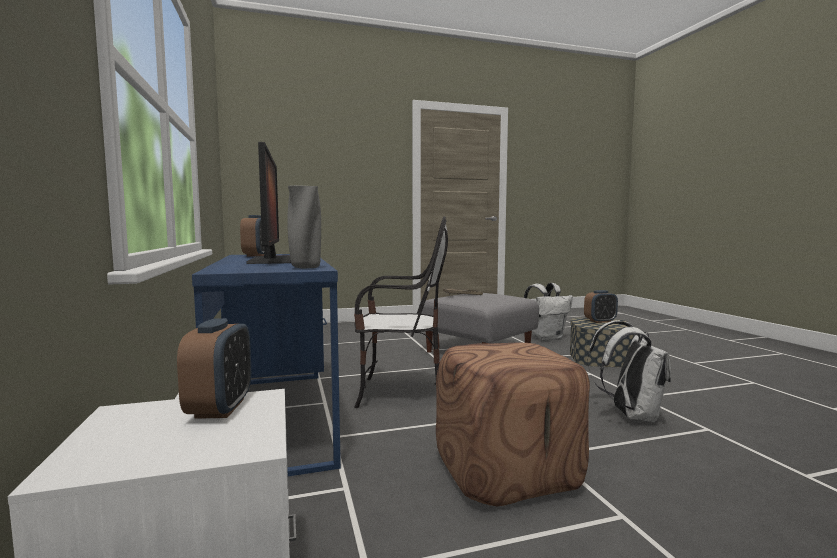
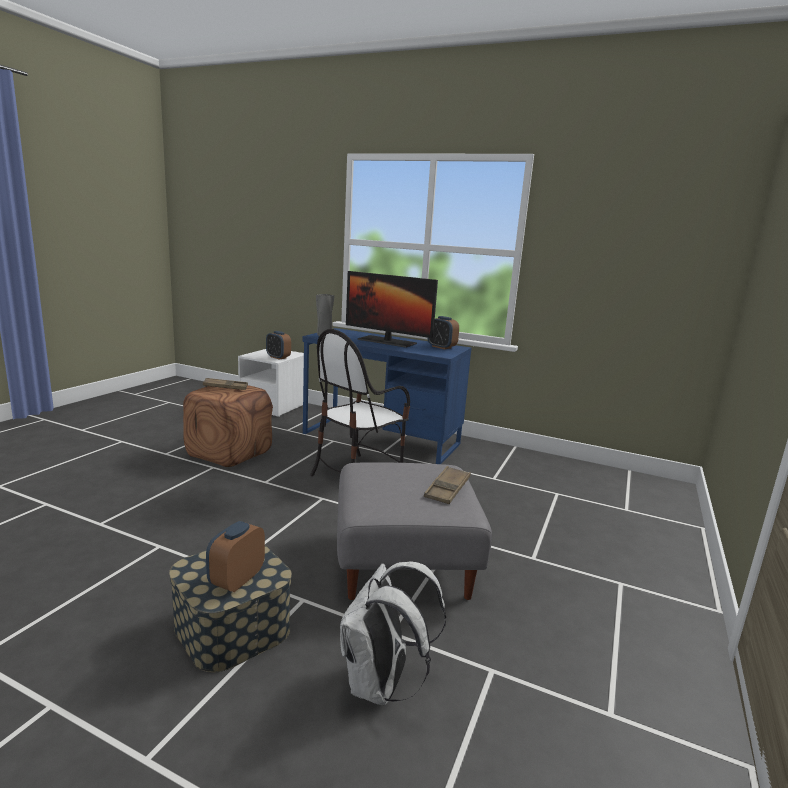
camera: 130 degrees right, 10 degrees up
white backpack [587,320,671,422] -> none
none -> brown tray [203,378,248,390]

